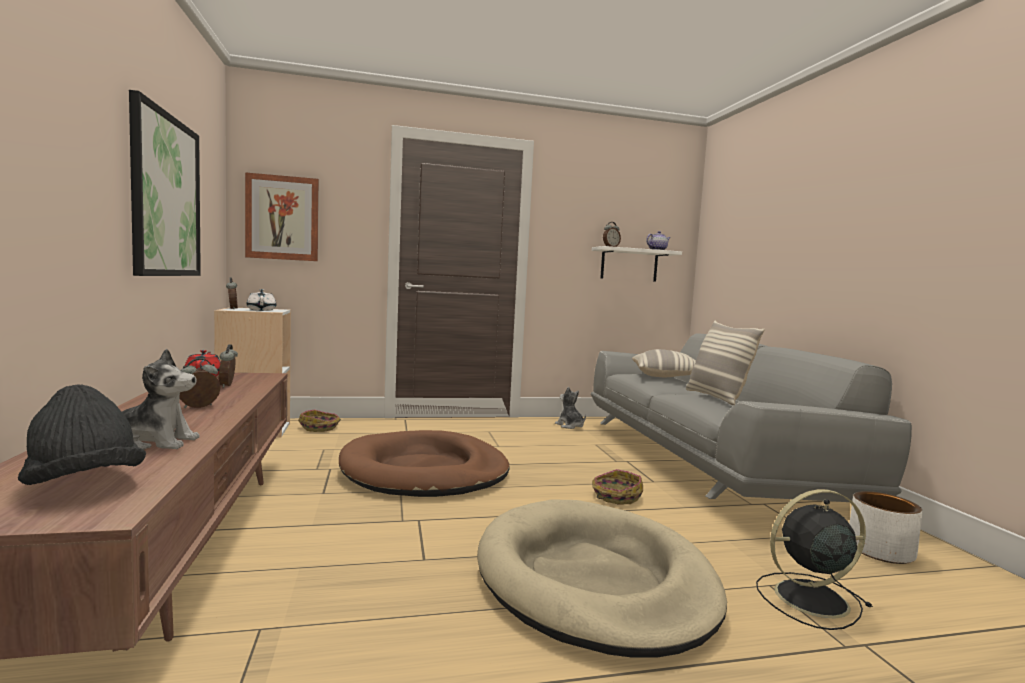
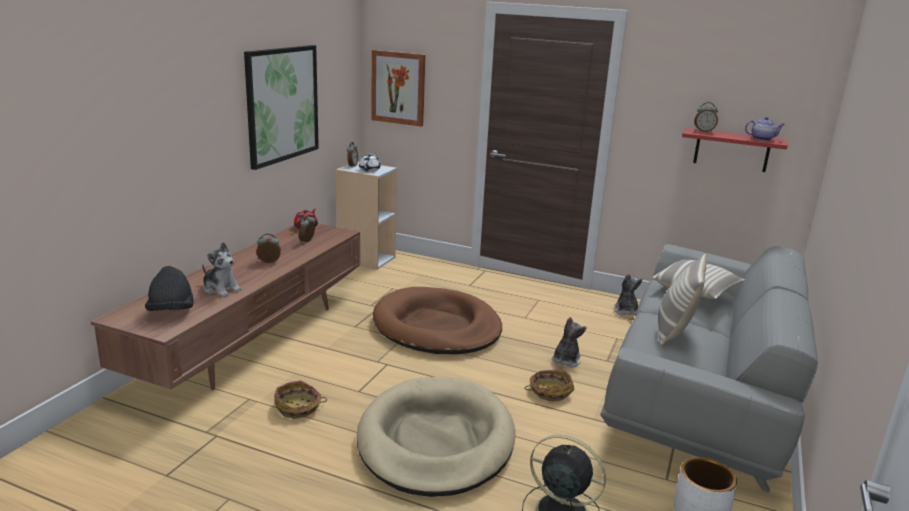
camera: 35 degrees right, 15 degrees up
basket [298,409,341,432] -> basket moved to [275,381,327,419]
white shelf [592,246,682,282] -> red shelf [682,128,788,172]
none -> plush toy [552,317,587,367]

